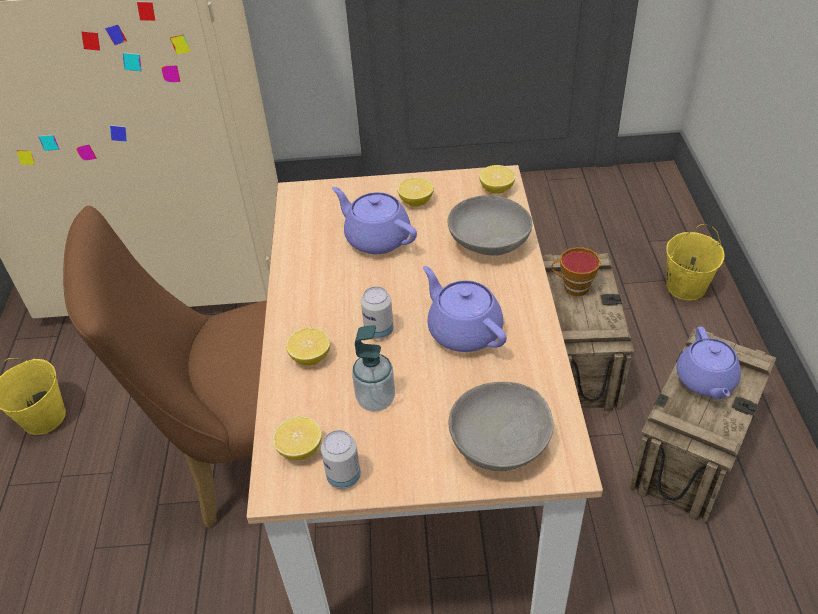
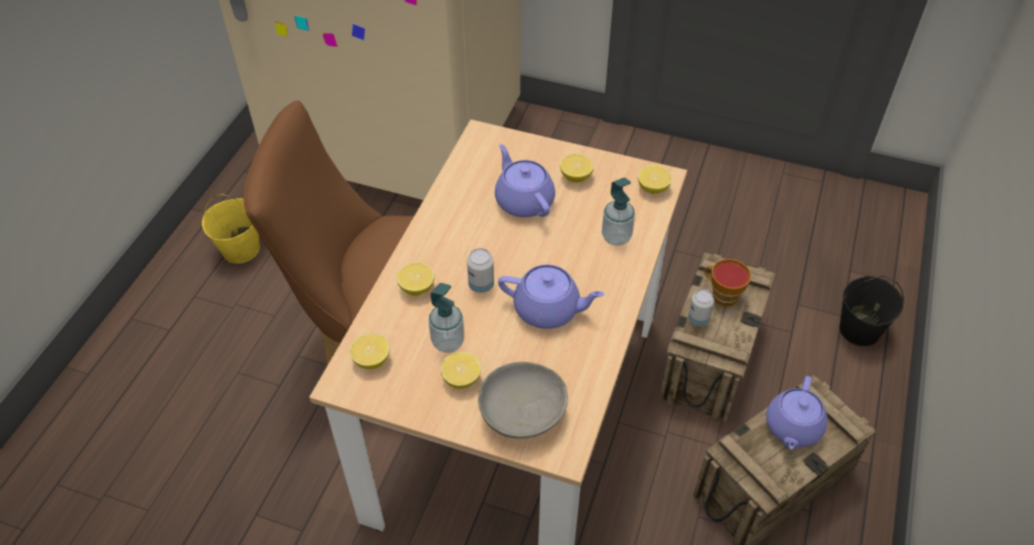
camera: 20 degrees right, 5 degrees up
can [321,430,361,489] -> can moved to [688,289,714,326]
purple teapot [423,266,507,352] -> purple teapot turned 120 degrees clockwise [498,265,605,329]
grey bowl [448,195,532,256] -> soap dispenser [602,178,635,246]
yellow bucket [666,224,725,300] -> black bucket [839,276,904,346]
none -> lemon [441,352,481,388]

